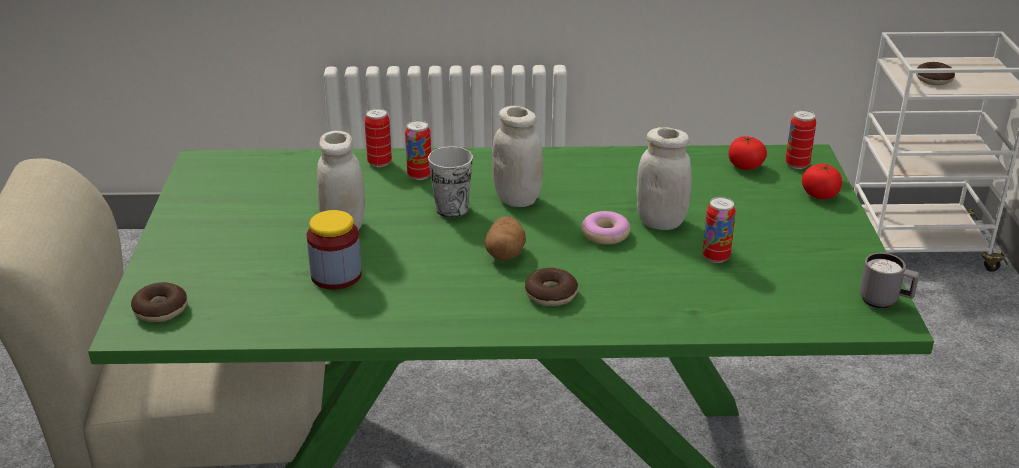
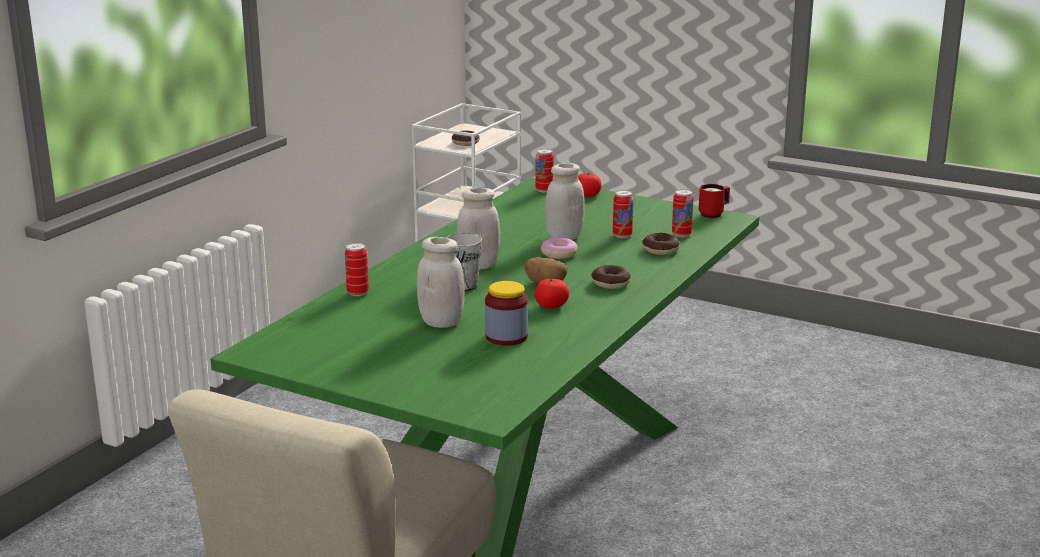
camera: 60 degrees left, 10 degrees down
donut [131,282,187,322] -> donut moved to [642,233,680,255]
can [405,120,431,180] -> can moved to [672,189,693,237]
tomato [728,136,767,170] -> tomato moved to [535,278,569,309]
grey mug [860,253,919,308] -> red mug [699,184,730,218]

